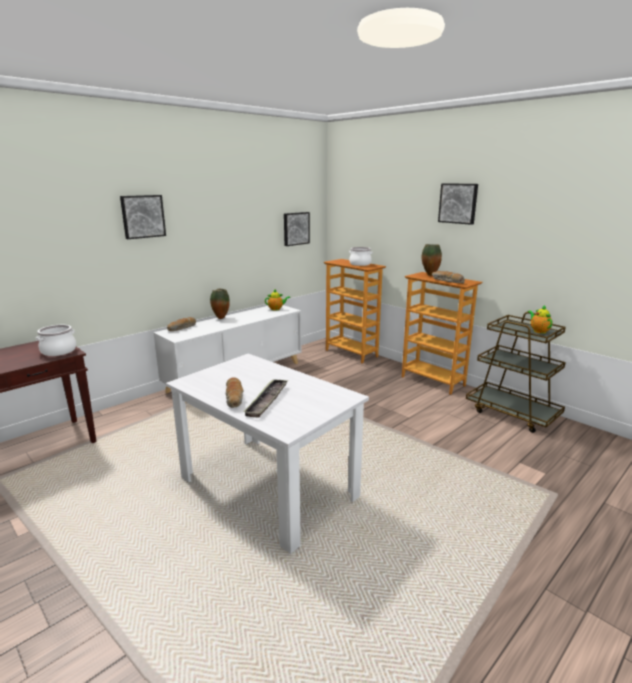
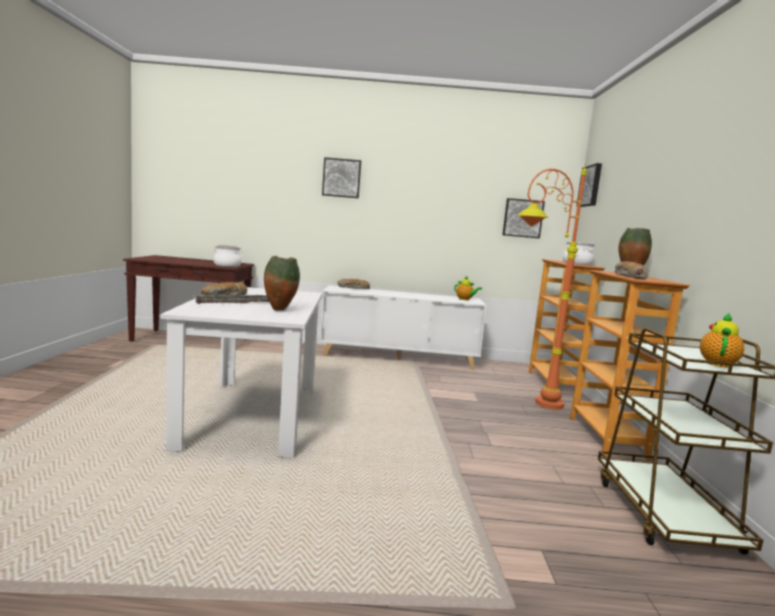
camera: 45 degrees right, 10 degrees down
vase [210,289,230,319] -> vase moved to [264,256,300,311]
picture [438,183,478,225] -> picture moved to [576,163,602,207]
none -> orange floor lamp [517,163,587,410]

